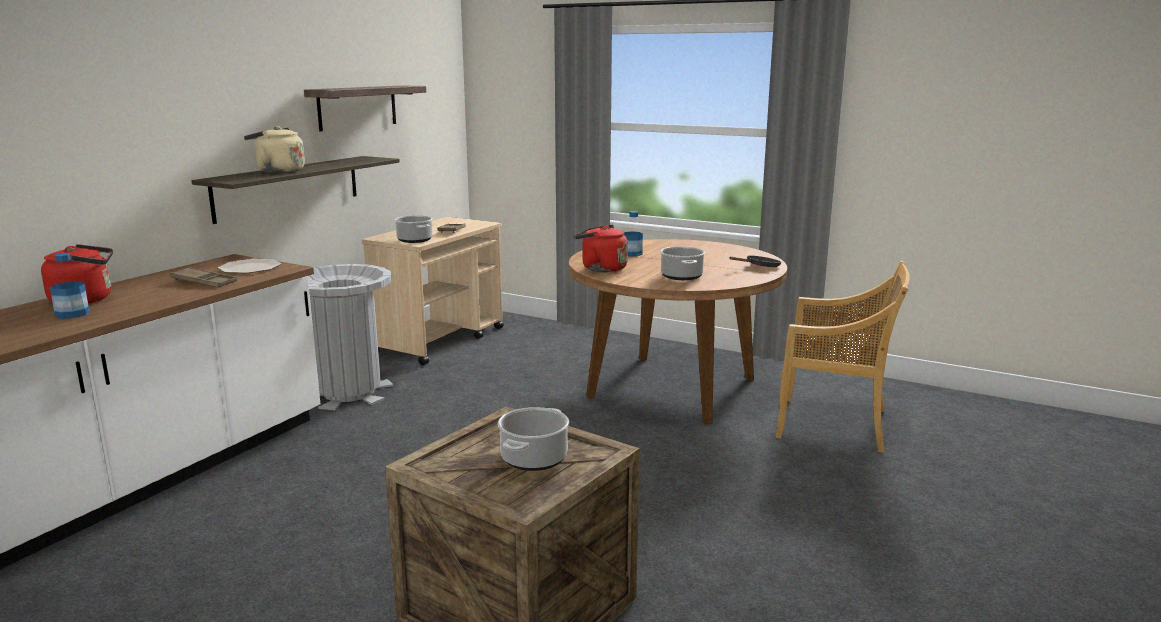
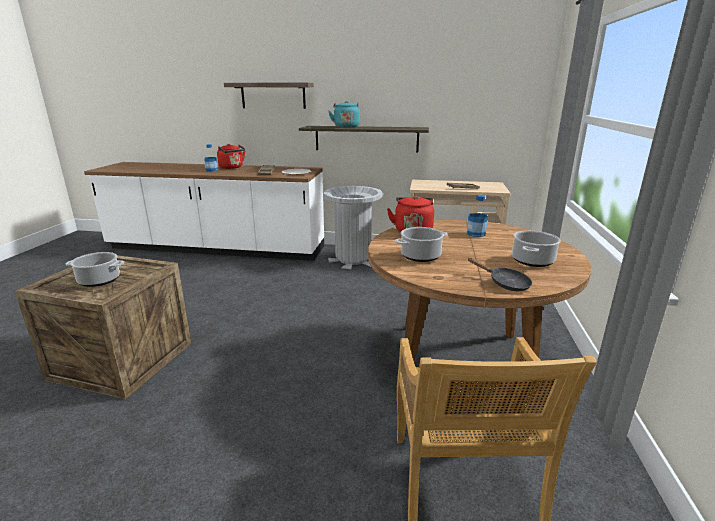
camera: 70 degrees right, 5 degrees up
beige kettle [244,126,305,173] -> turquoise kettle [329,101,360,128]
shelf [304,85,426,131] -> shelf moved to [224,83,314,109]
cooking pot [395,215,433,243] -> cooking pot moved to [512,231,561,267]

